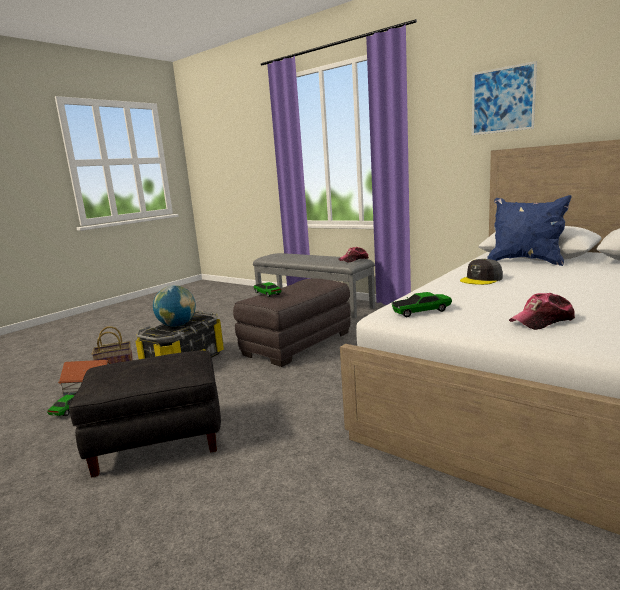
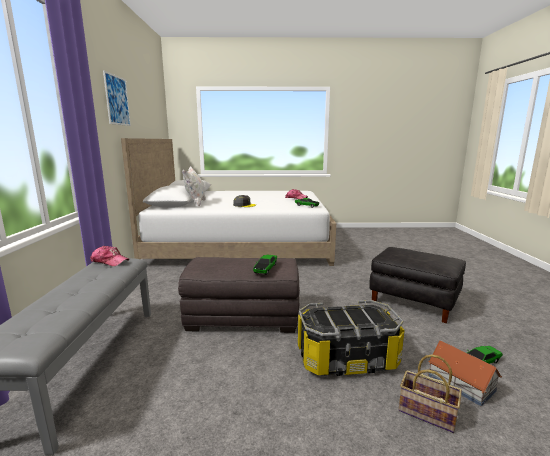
camera: 130 degrees left, 0 degrees up
globe [153,285,196,327] -> none
blue pillow [487,195,572,266] -> white pillow [182,166,206,207]

